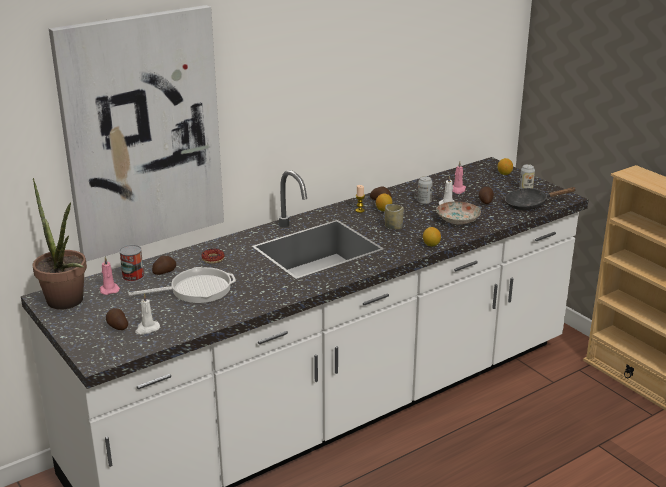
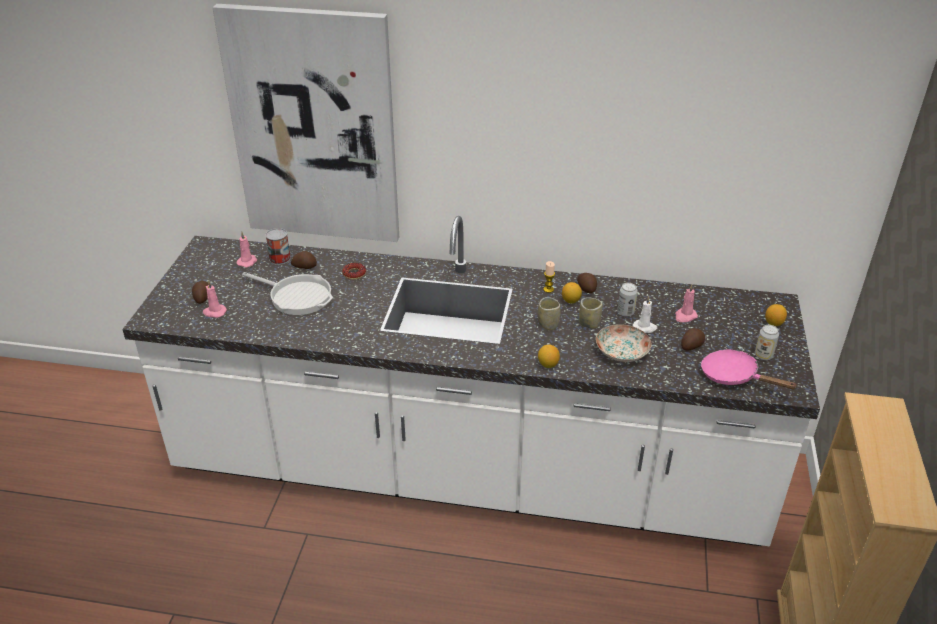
camera: 45 degrees right, 10 degrees up
potted plant [33,178,87,310] -> none
white candle [135,293,160,334] -> pink candle [203,280,227,318]
black frying pan [505,187,575,210] -> pink frying pan [701,350,798,389]
none -> cup [579,297,603,329]

